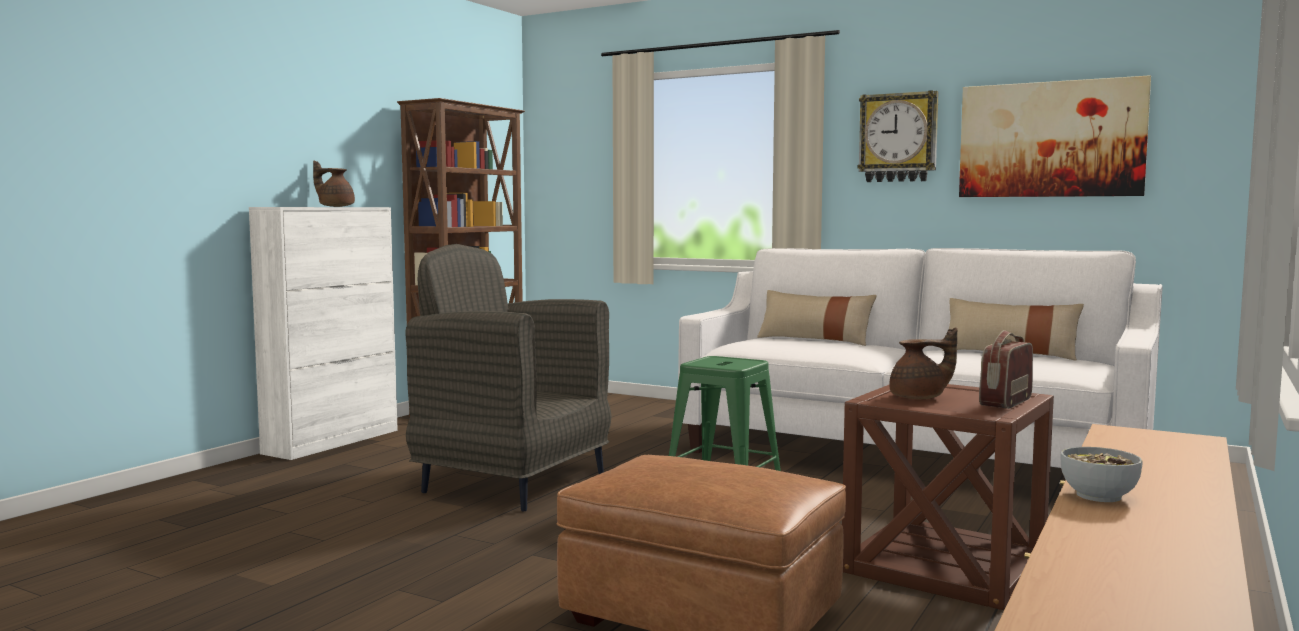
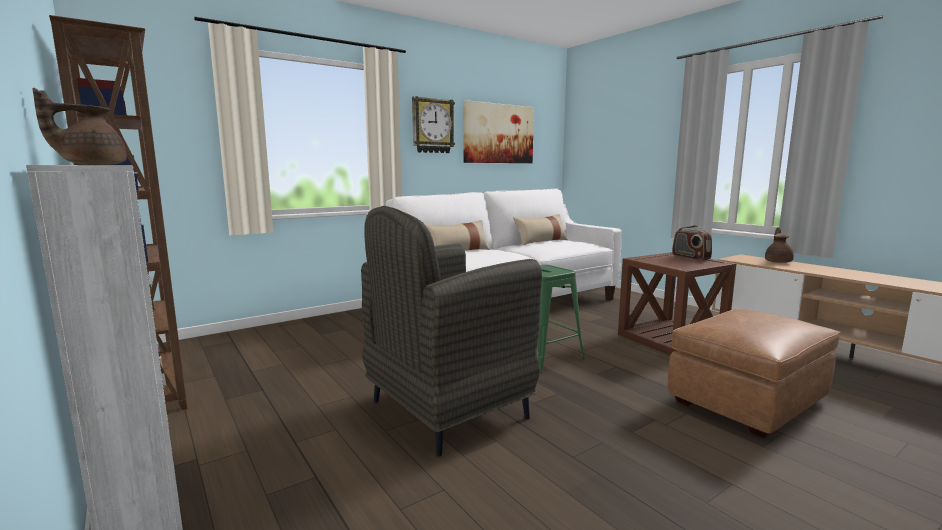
camera: 65 degrees left, 5 degrees up
brown teapot [889,327,957,399] -> brown teapot moved to [765,227,794,263]
bowl [1060,447,1143,502] -> none

